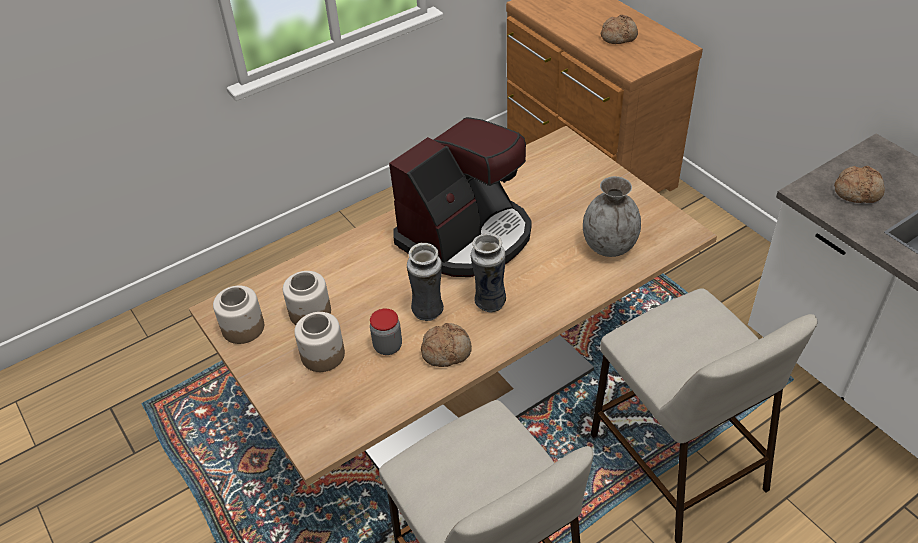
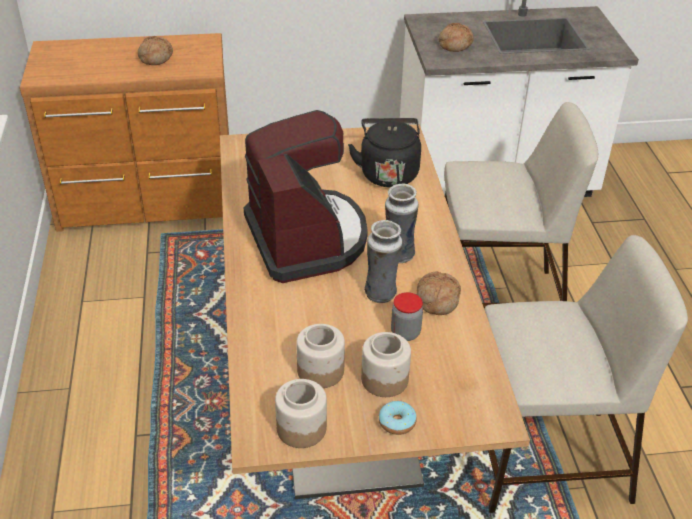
camera: 65 degrees left, 5 degrees down
grey vase [583,176,641,257] -> black kettle [348,118,421,188]
none -> donut [379,401,417,435]

